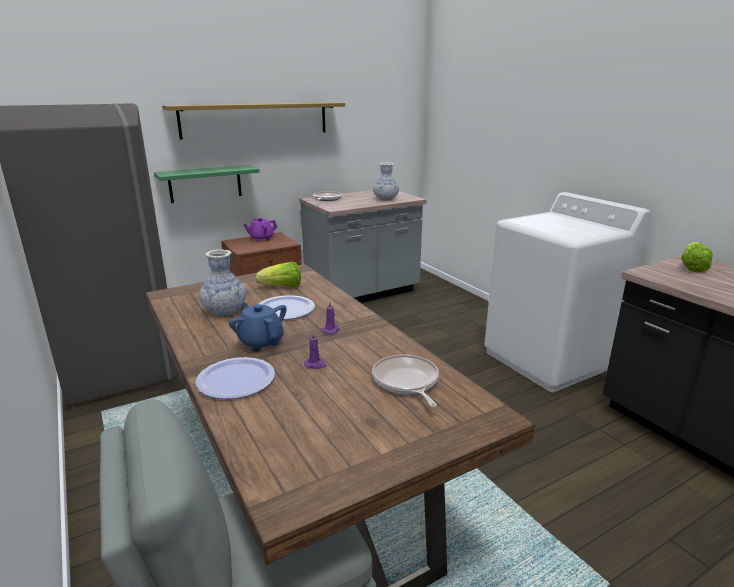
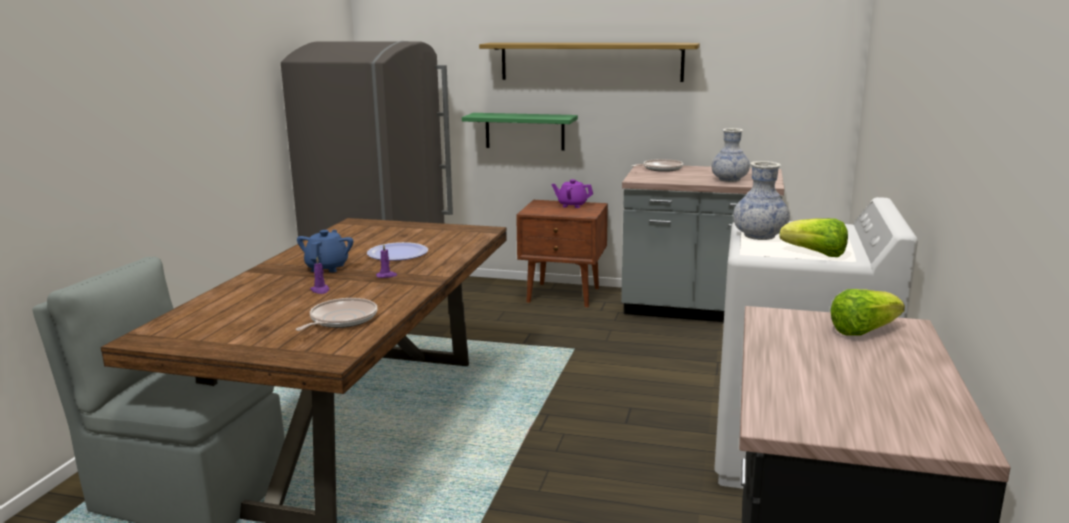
camera: 45 degrees right, 5 degrees down
plate [196,357,275,399] -> none
vase [199,249,246,316] -> vase moved to [733,161,790,240]
lettuce [255,262,301,288] -> lettuce moved to [779,218,848,257]

